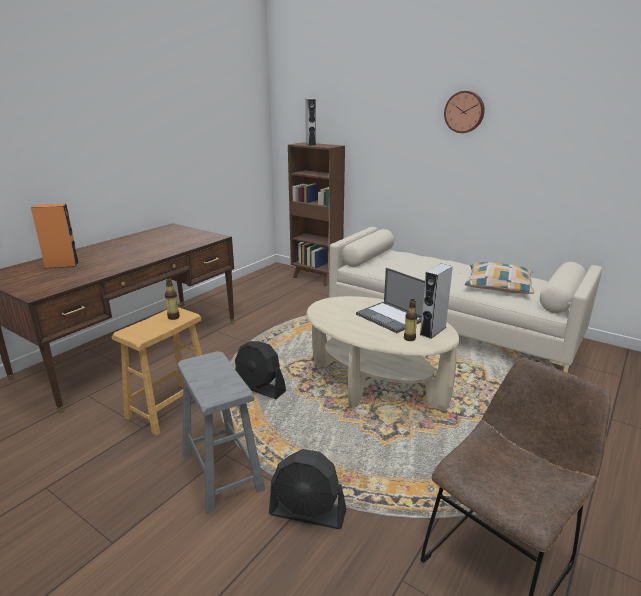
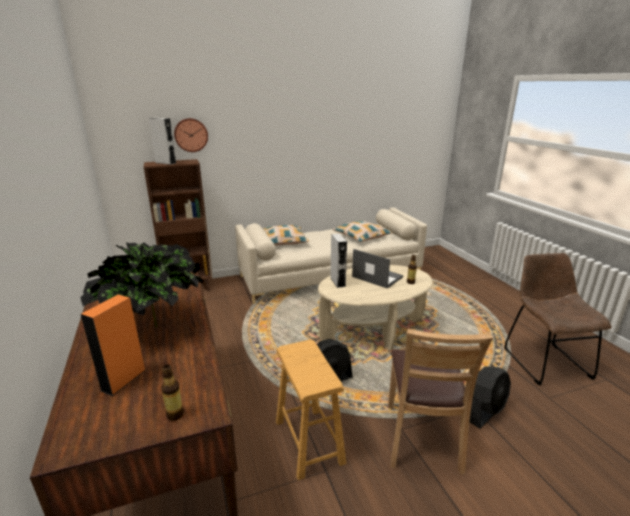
camera: 55 degrees left, 0 degrees up
bottle [165,278,180,320] -> bottle moved to [161,365,184,421]
grey stool [177,351,265,513] -> brown chair [388,329,493,474]
laptop [356,268,425,333] -> laptop turned 135 degrees counterclockwise [352,249,403,289]
grey speaker [420,264,453,339] -> grey speaker moved to [330,234,347,288]
wall clock [444,91,485,133] -> wall clock moved to [174,118,208,152]
none -> potted plant [80,242,204,328]
none -> pillow [263,225,309,245]

